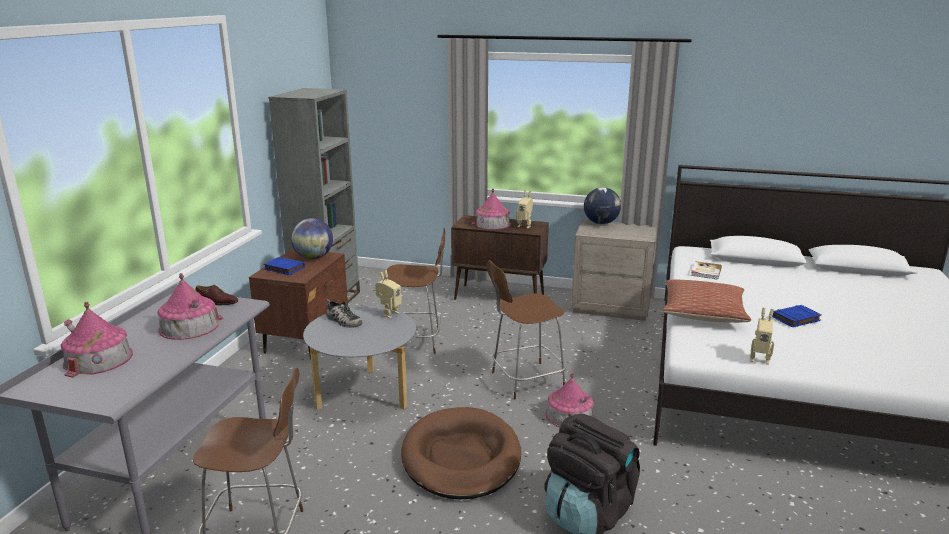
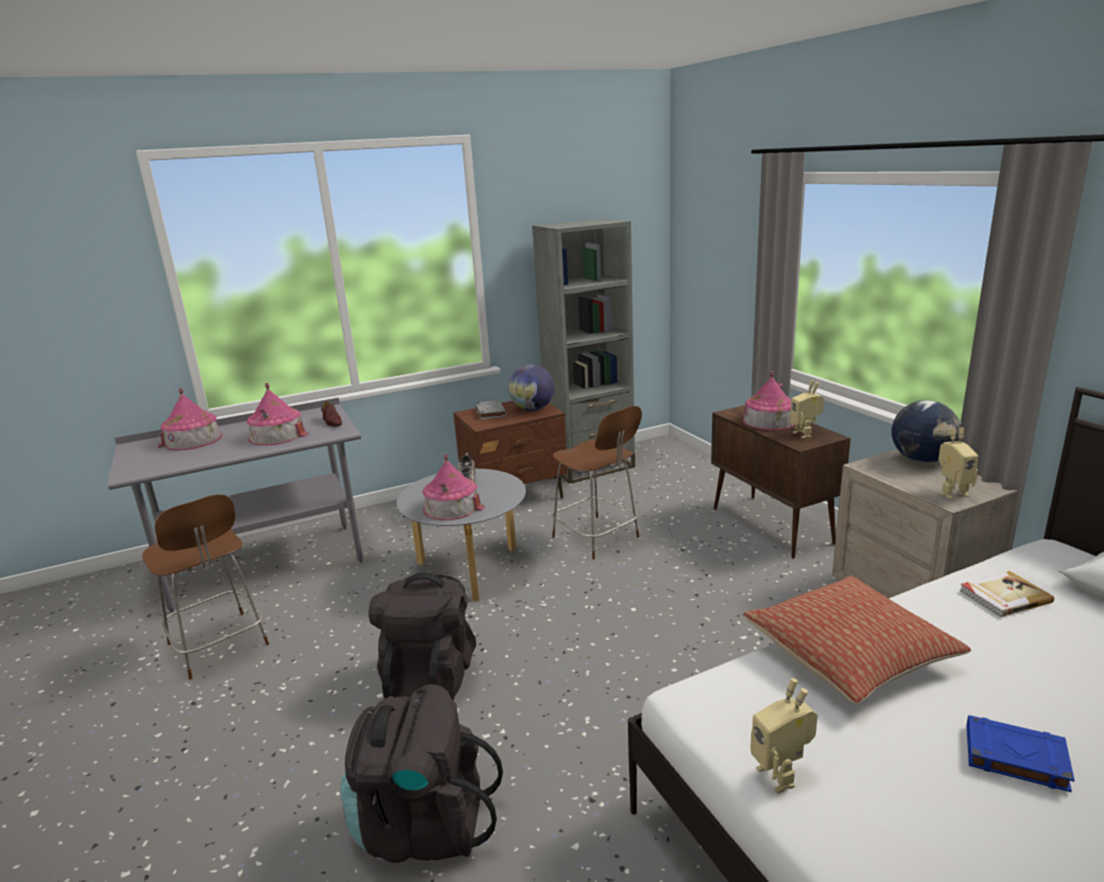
camera: 50 degrees right, 0 degrees up
blue book [263,257,305,275] -> grey book [475,400,507,420]
toy robot [375,270,402,318] -> toy robot moved to [938,427,979,499]
brown dog bed [401,407,521,499] -> black backpack [369,573,476,701]
brown stool [486,260,566,400] -> none
toy house [545,373,594,427] -> toy house moved to [422,454,485,520]

